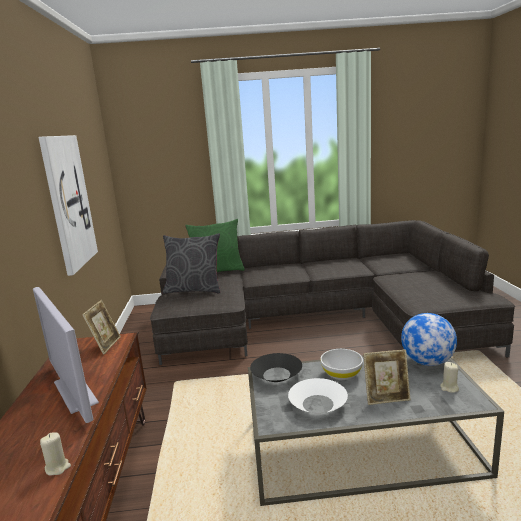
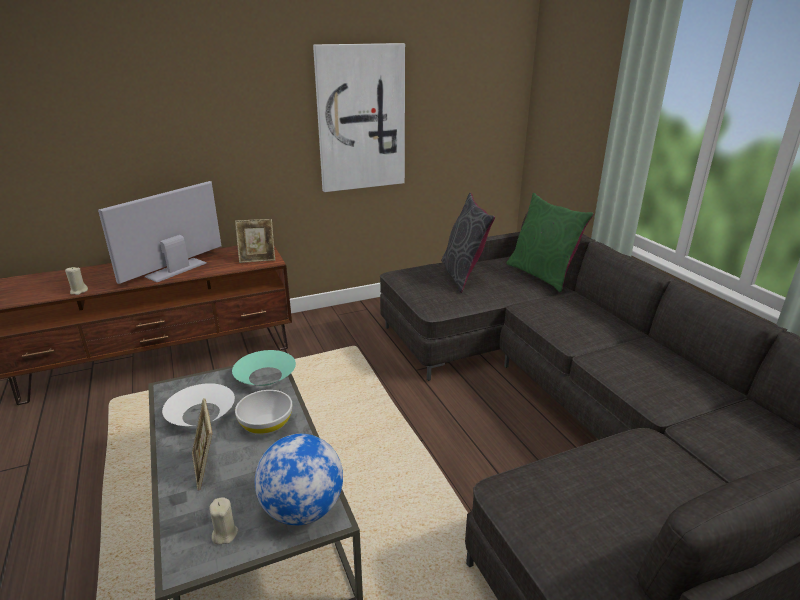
camera: 70 degrees right, 10 degrees up
black bowl [250,353,302,382] -> turquoise bowl [232,350,296,386]

